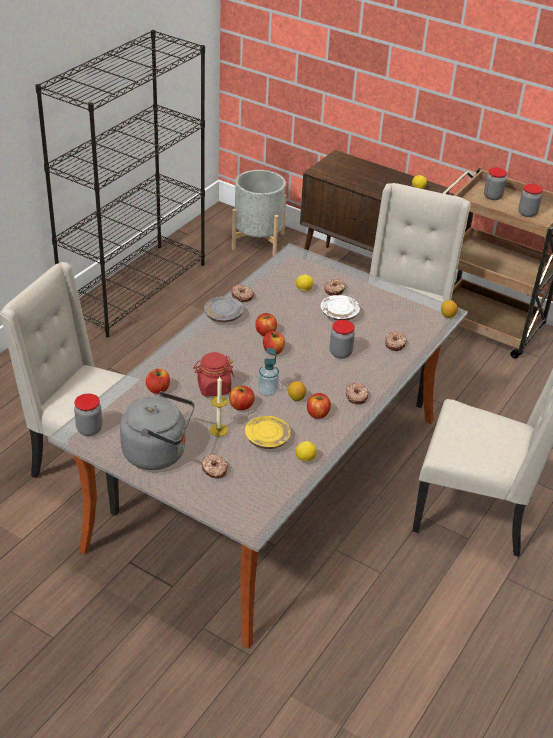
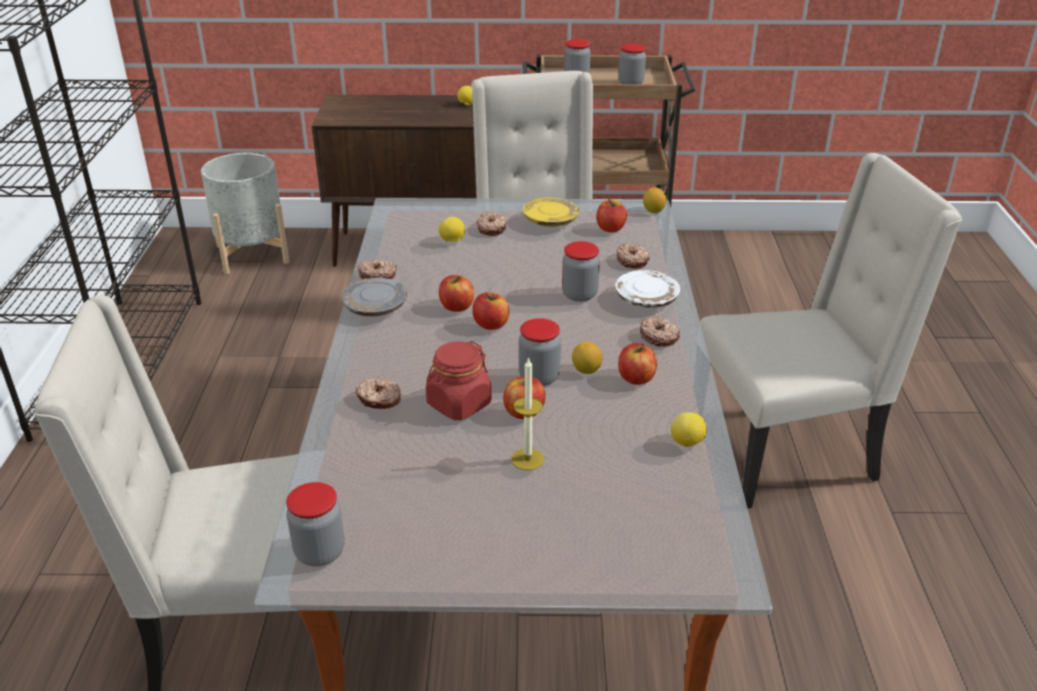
camera: 30 degrees left, 5 degrees down
grey kettle [120,391,195,470] -> none
apple [146,369,170,394] -> apple moved to [596,199,627,233]
donut [201,454,228,478] -> donut moved to [356,377,401,409]
yellow plate [245,416,291,449] -> yellow plate moved to [523,198,579,227]
soap dispenser [258,347,280,396] -> jar [519,318,561,386]
white plate [321,295,360,321] -> white plate moved to [615,270,680,308]

